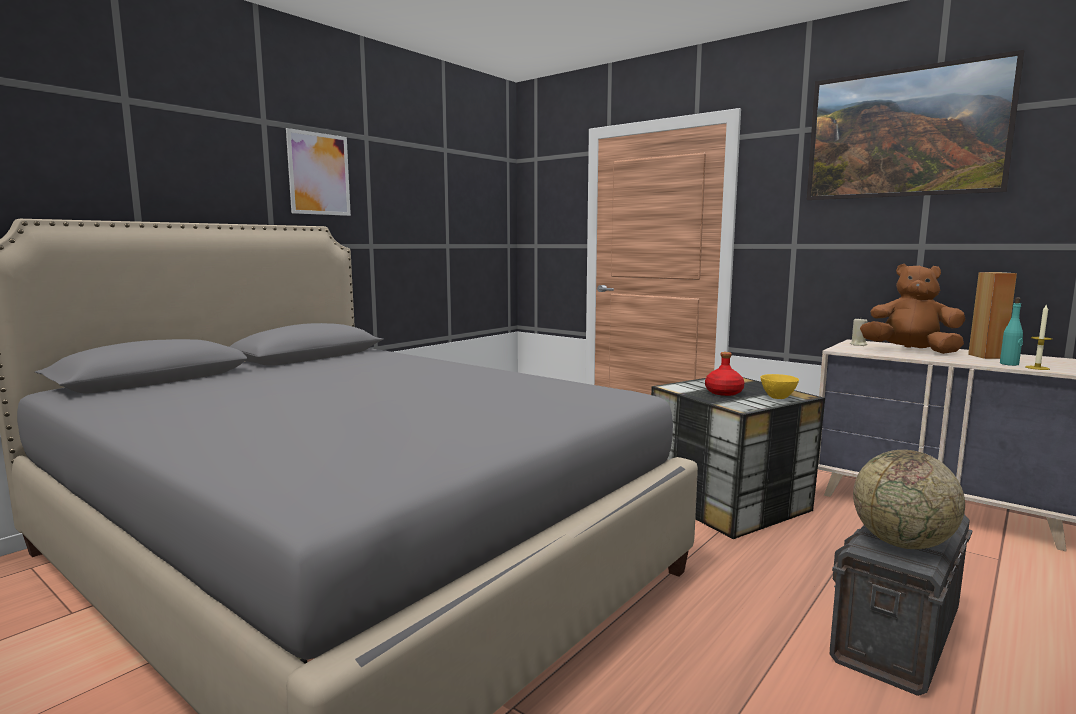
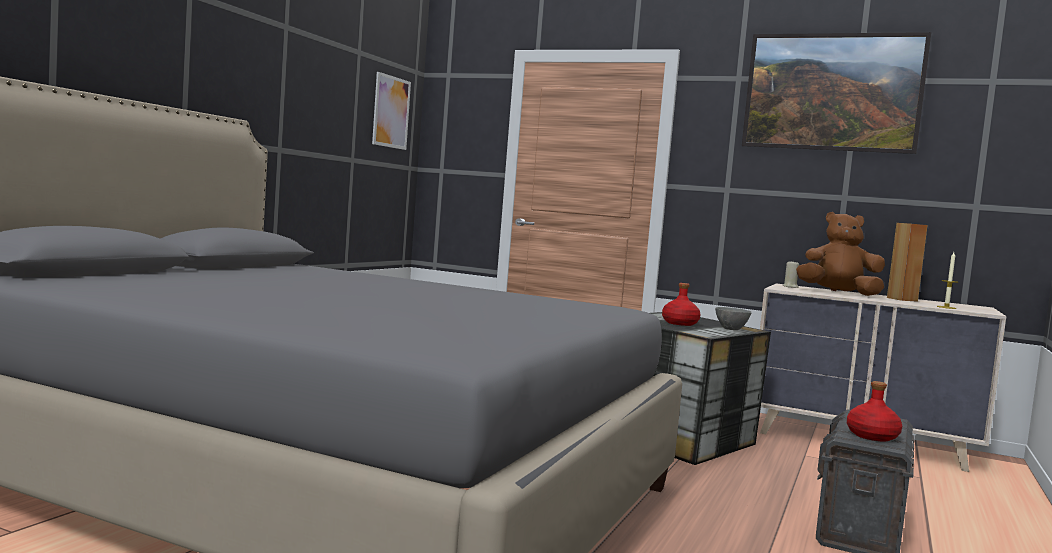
camera: 15 degrees left, 5 degrees down
picture [286,128,351,216] -> picture moved to [372,72,411,150]
yellow bowl [760,374,799,399] -> grey bowl [715,307,752,330]
globe [853,450,965,549] -> red bottle [847,381,902,441]
turquoise bottle [1000,297,1023,366] -> none

